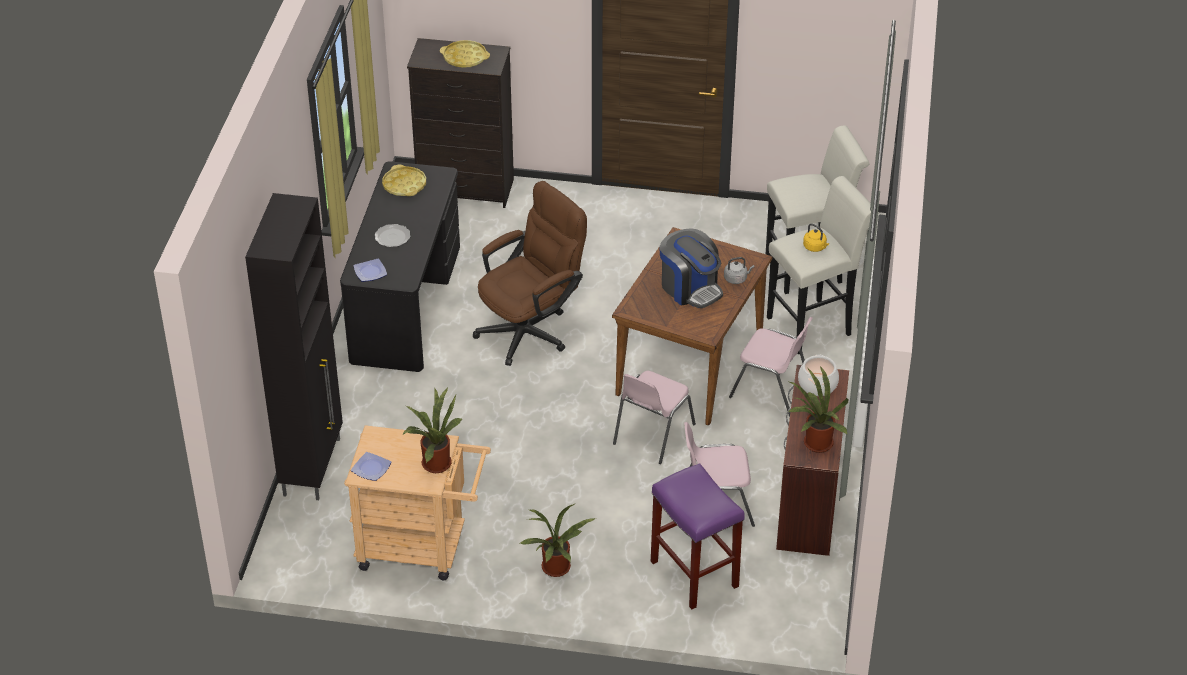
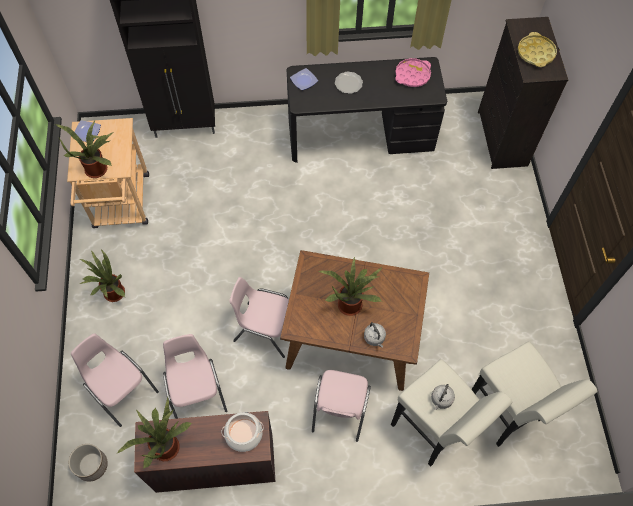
camera: 75 degrees right, 20 degrees up
yellow tray [382,165,426,196] -> pink tray [395,58,431,87]
brown office chair [473,181,587,366] -> none
purple stool [651,463,745,609] -> pink chair [71,333,159,427]
coffee machine [659,228,723,308] -> potted plant [318,257,382,316]
yellow kettle [803,223,829,252] -> grey kettle [431,384,455,410]
none -> planter [69,444,108,482]

